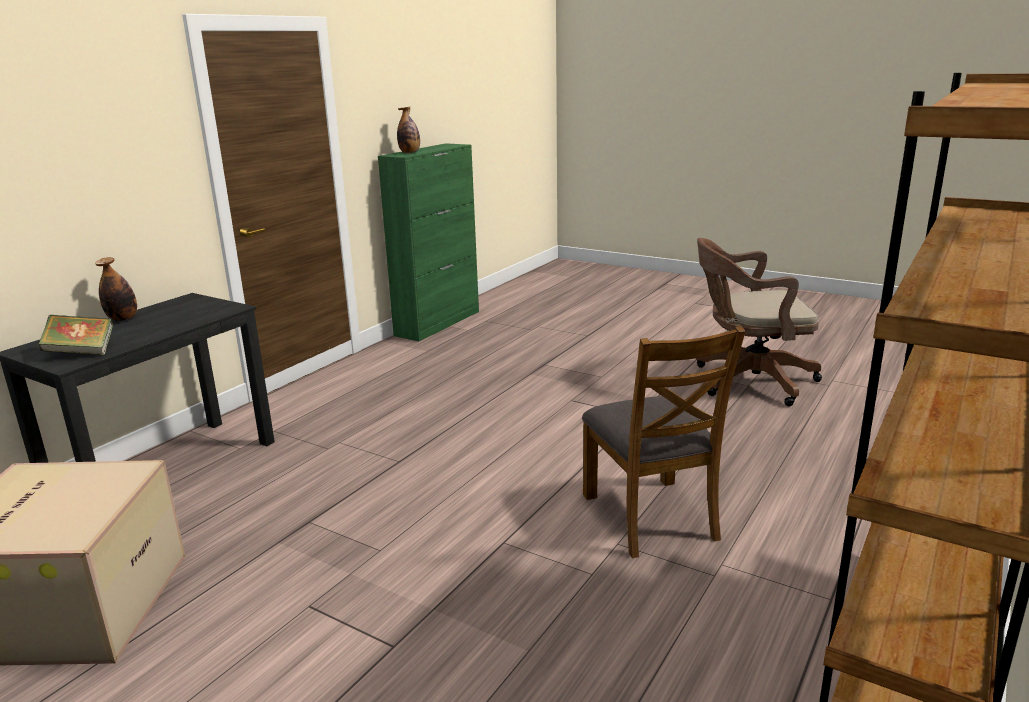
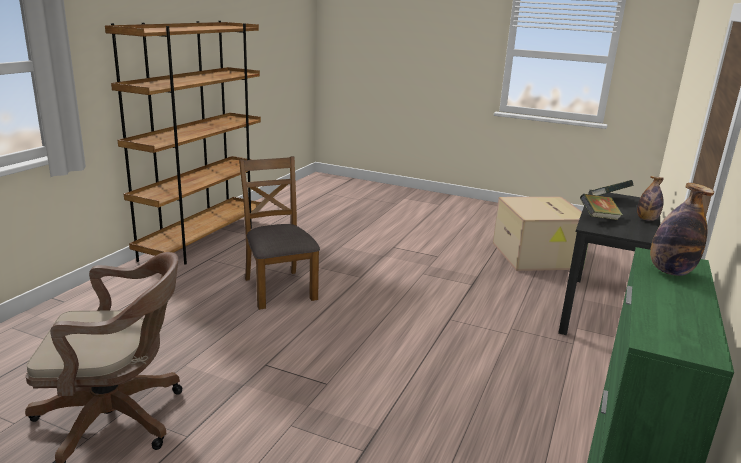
camera: 170 degrees right, 0 degrees up
none -> book [580,194,623,220]

